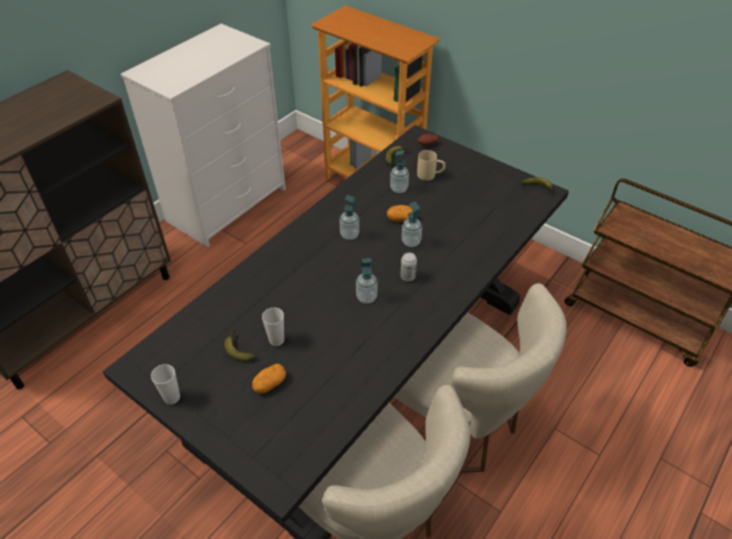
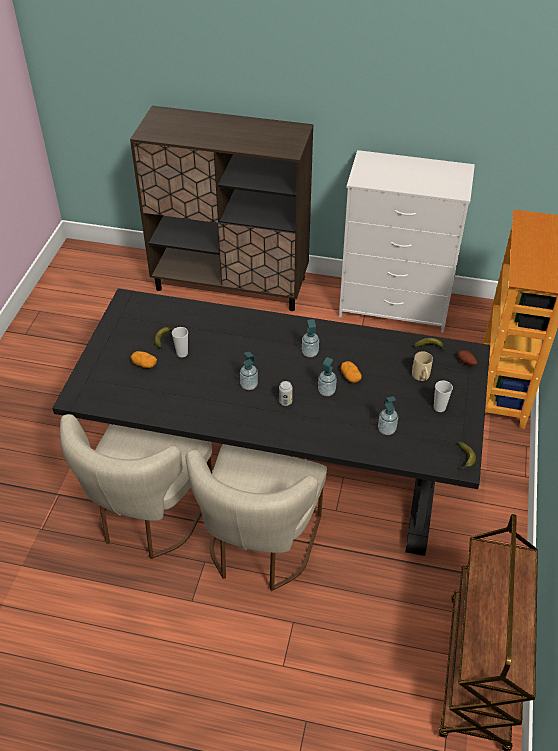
camera: 65 degrees right, 0 degrees up
cup [151,364,180,404] -> cup moved to [434,381,453,412]
soap dispenser [390,150,409,193] -> soap dispenser moved to [378,396,398,435]

